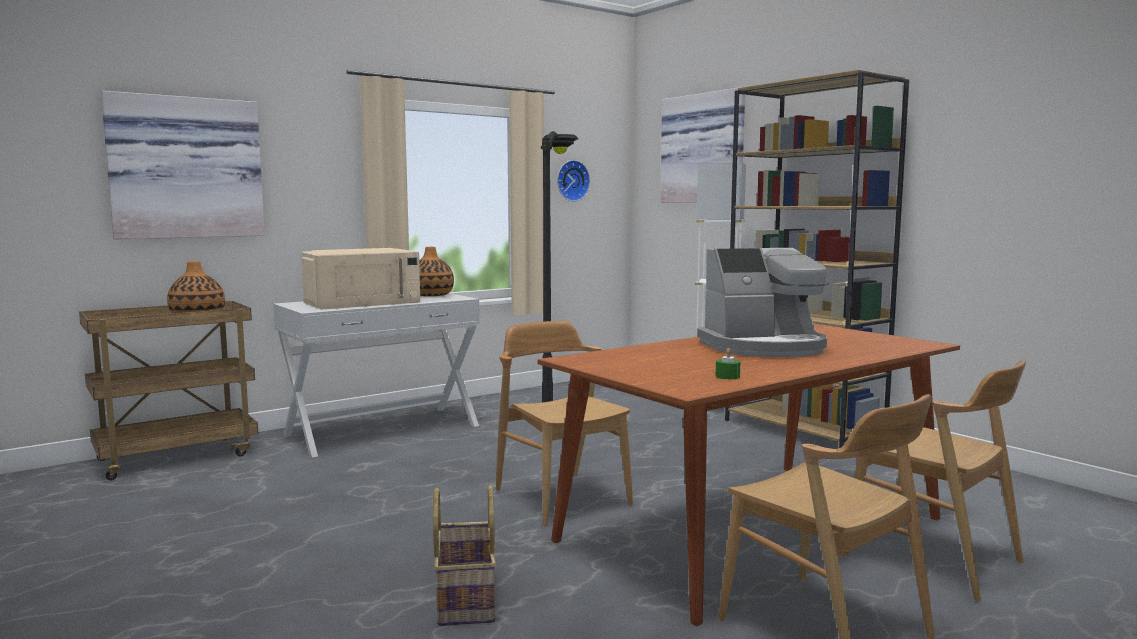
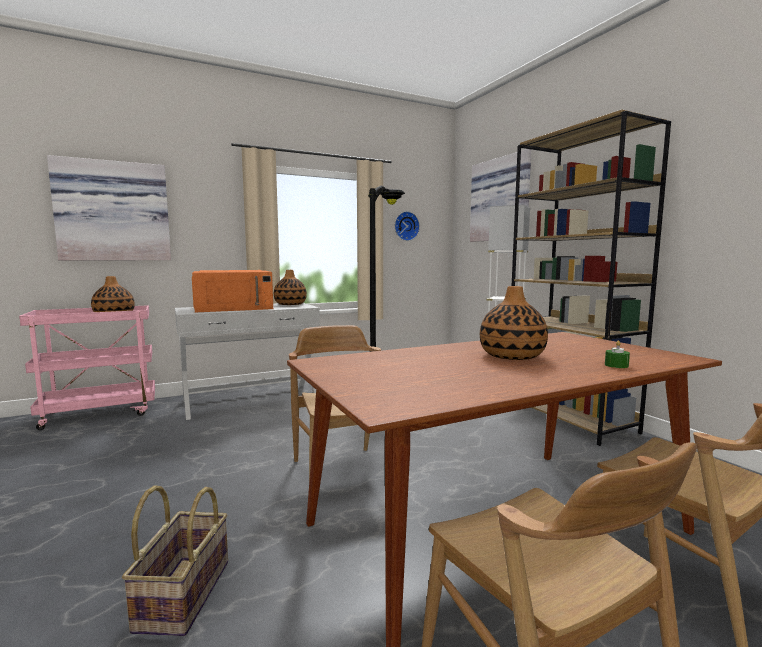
camera: 10 degrees right, 0 degrees up
brown cart [79,301,258,480] -> pink cart [19,305,155,430]
beige microwave [301,248,420,310] -> orange microwave [192,270,273,312]
coffee machine [697,248,829,357] -> vase [480,286,548,360]
green candle [716,348,740,379] -> green candle moved to [605,340,630,368]

